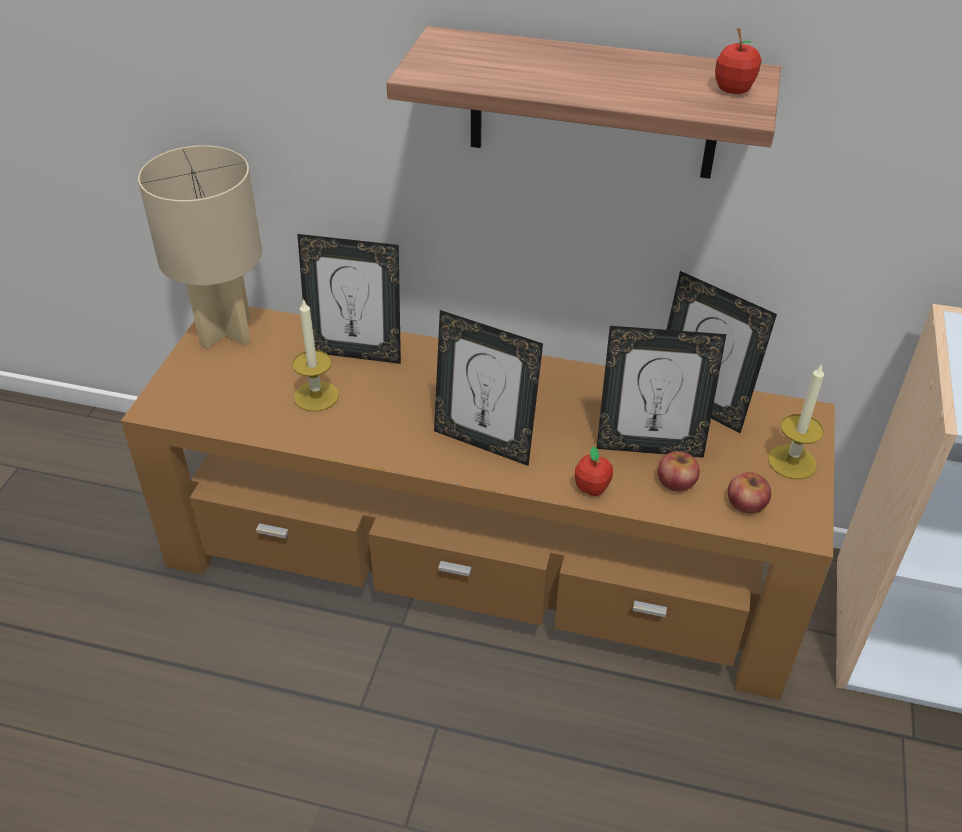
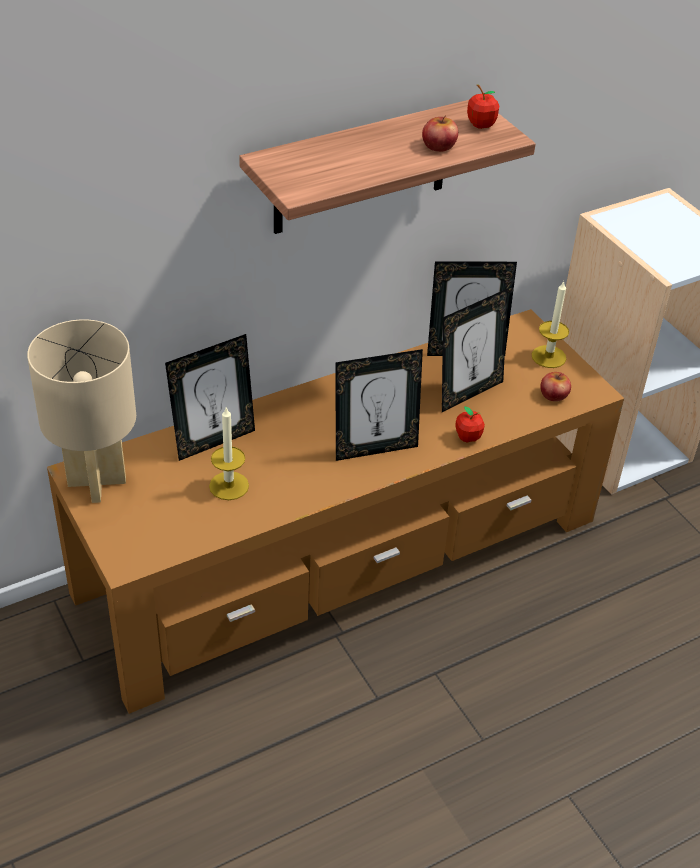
camera: 45 degrees left, 0 degrees up
apple [658,451,700,492] -> apple moved to [422,115,458,152]

